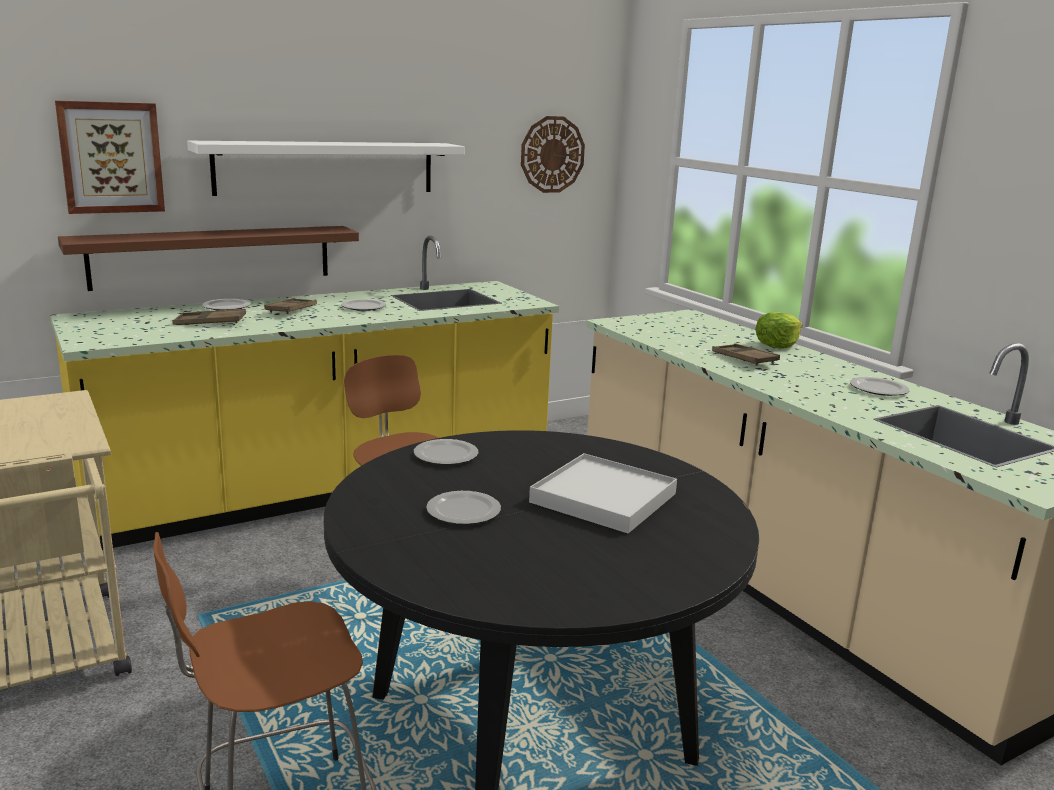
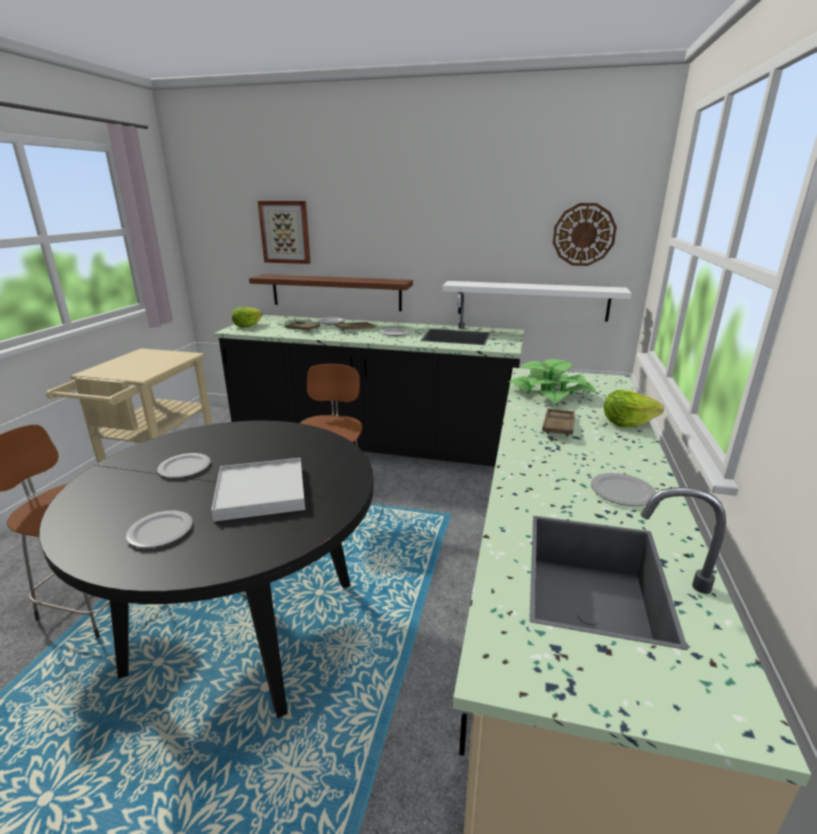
camera: 45 degrees right, 5 degrees up
yellow counter [50,236,559,550] -> black counter [214,292,524,467]
white shelf [187,141,465,196] -> white shelf moved to [442,281,632,322]
plate [414,439,478,465] -> plate moved to [126,510,193,548]
none -> lettuce [232,307,263,328]
none -> potted plant [509,359,596,403]

